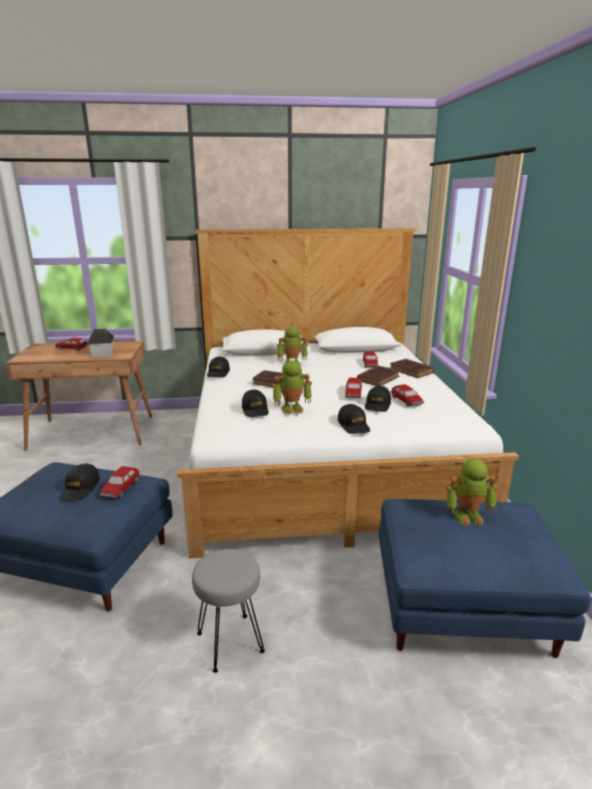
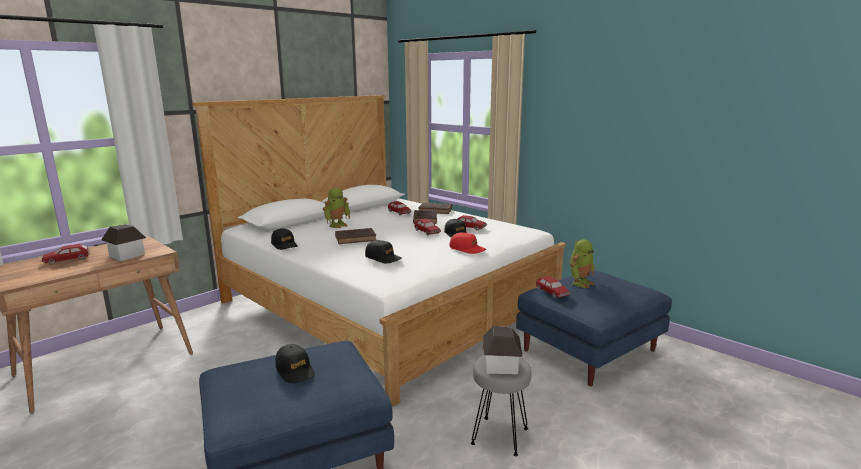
camera: 40 degrees left, 5 degrees down
toy car [99,466,140,498] -> toy car moved to [535,276,571,298]
toy robot [272,360,312,415] -> none
black cap [338,404,370,434] -> red cap [449,233,486,254]
none -> toy house [483,326,523,374]

